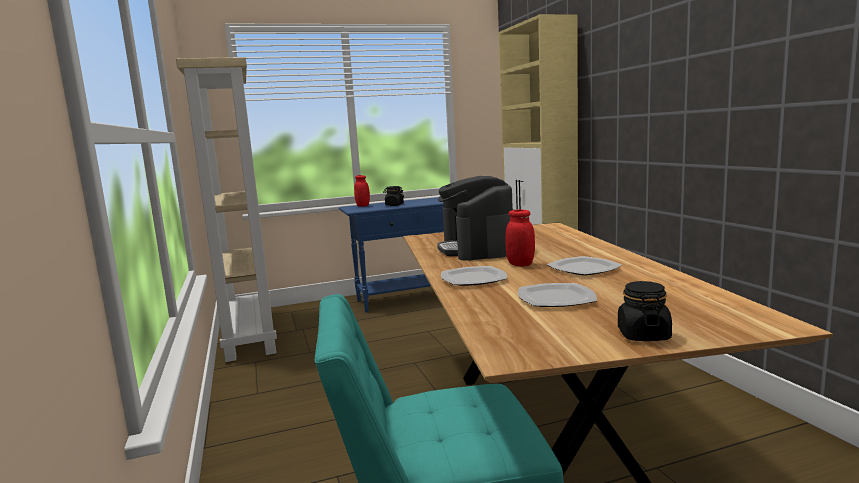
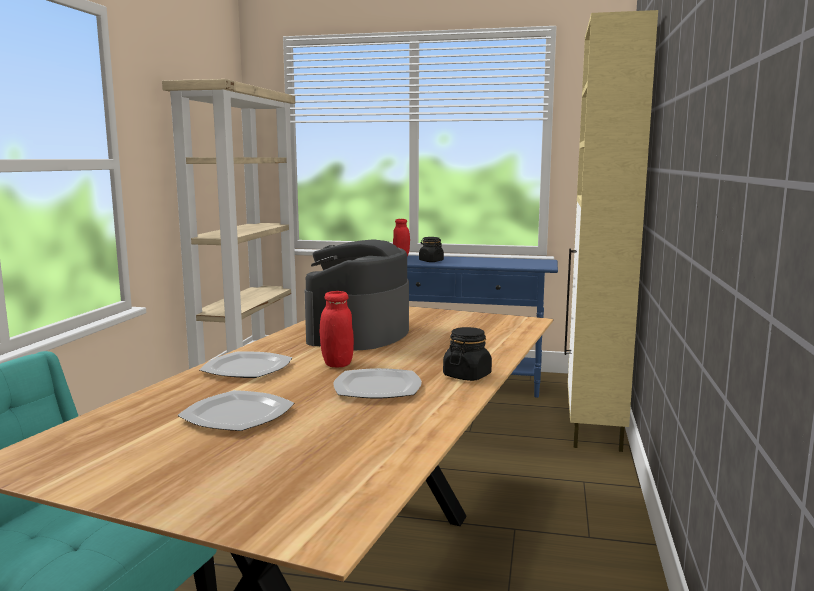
camera: 30 degrees right, 0 degrees up
black jar [618,281,672,341] -> black jar moved to [443,327,492,381]

